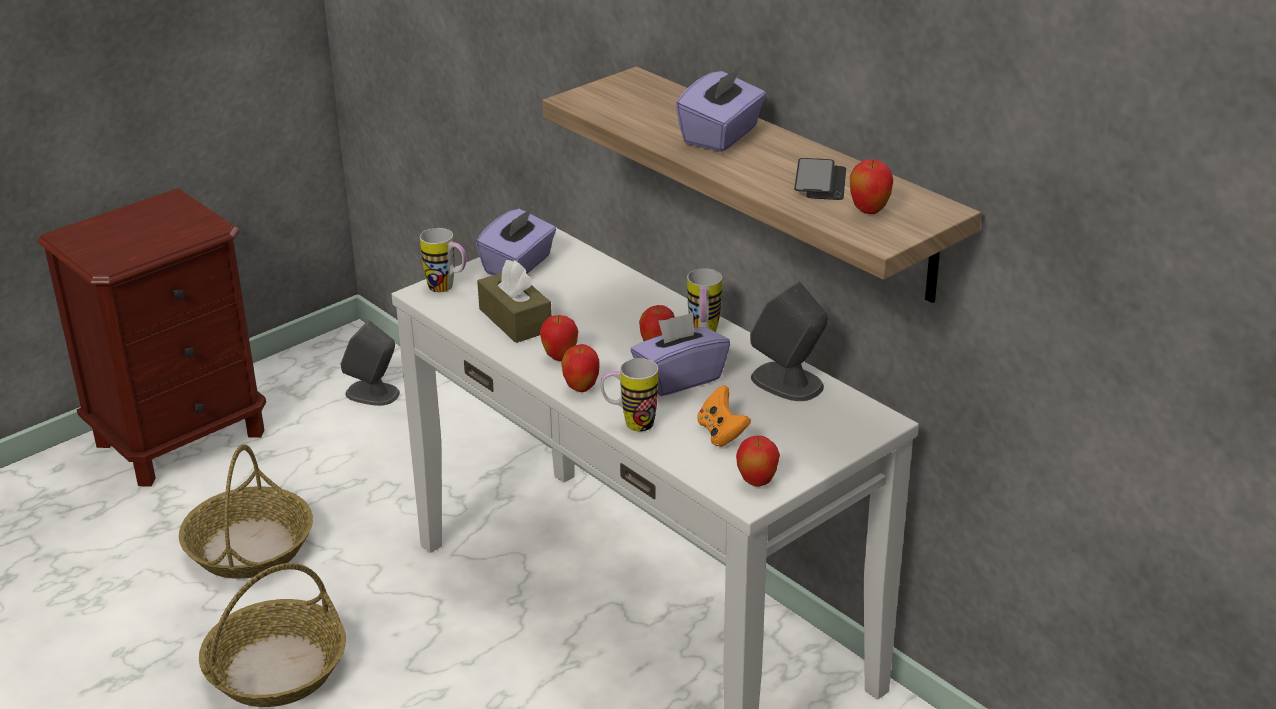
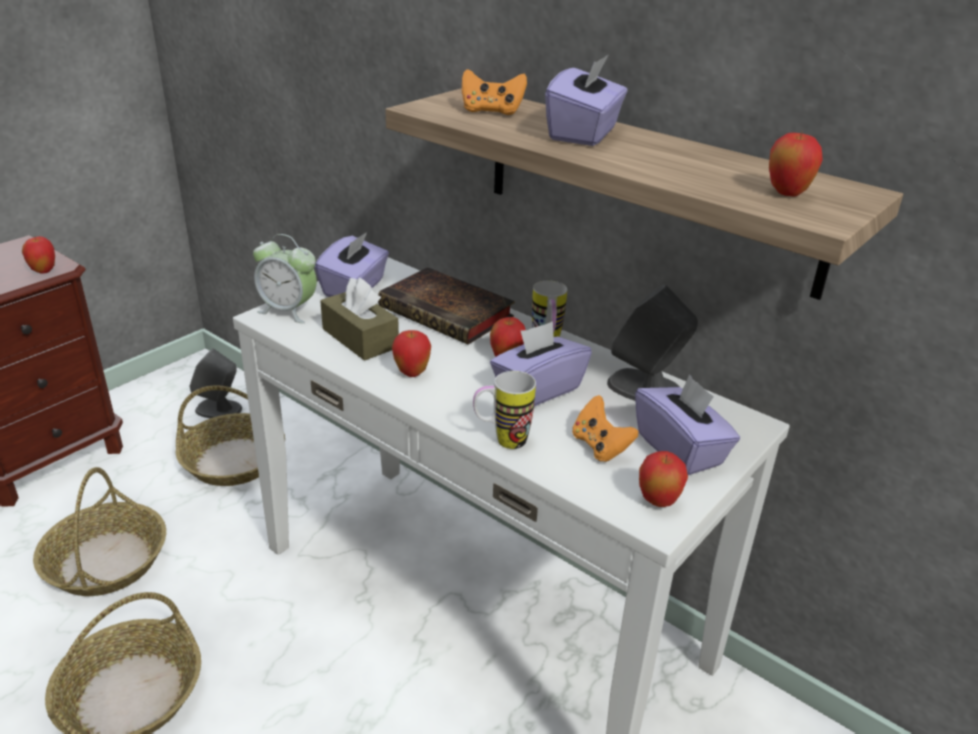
camera: 10 degrees left, 0 degrees up
mug [420,228,466,292] -> alarm clock [253,234,317,323]
apple [562,344,600,392] -> apple moved to [22,236,55,274]
phone [794,158,846,200] -> none
none -> basket [176,385,285,486]
none -> book [378,267,515,345]
none -> orange game controller [462,69,527,115]
none -> purple tissue box [635,374,740,475]

